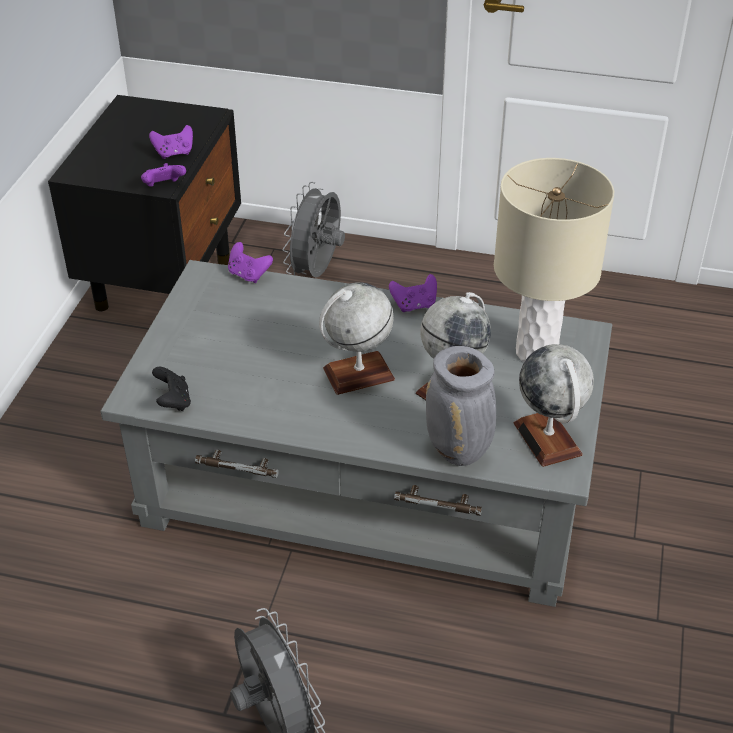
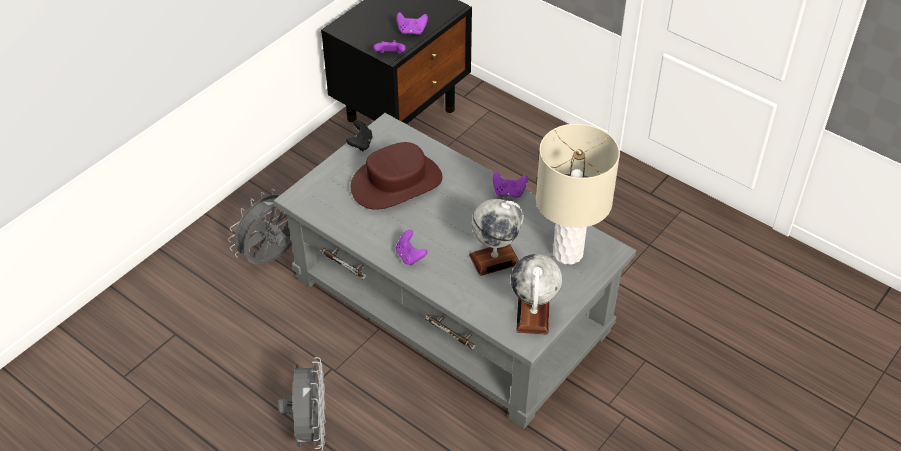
camera: 25 degrees right, 5 degrees up
black game controller [152,367,191,411] -> black game controller moved to [346,120,373,151]
purple game controller [228,242,273,283] -> purple game controller moved to [396,230,427,266]
grey fan [283,182,345,277] -> grey fan moved to [228,189,292,264]
globe [319,283,395,395] -> none
grey vase [426,346,496,466] -> none
none -> brown hat [350,142,442,210]

